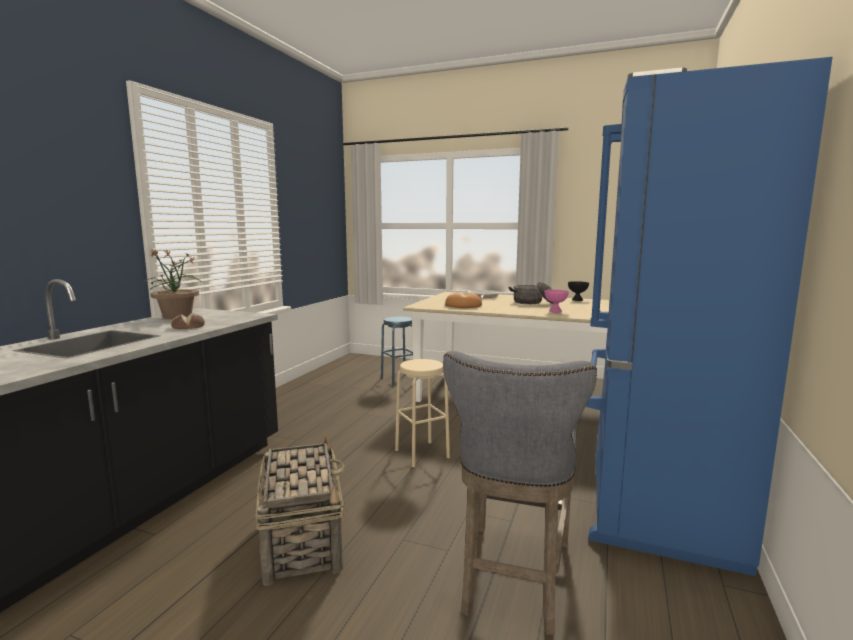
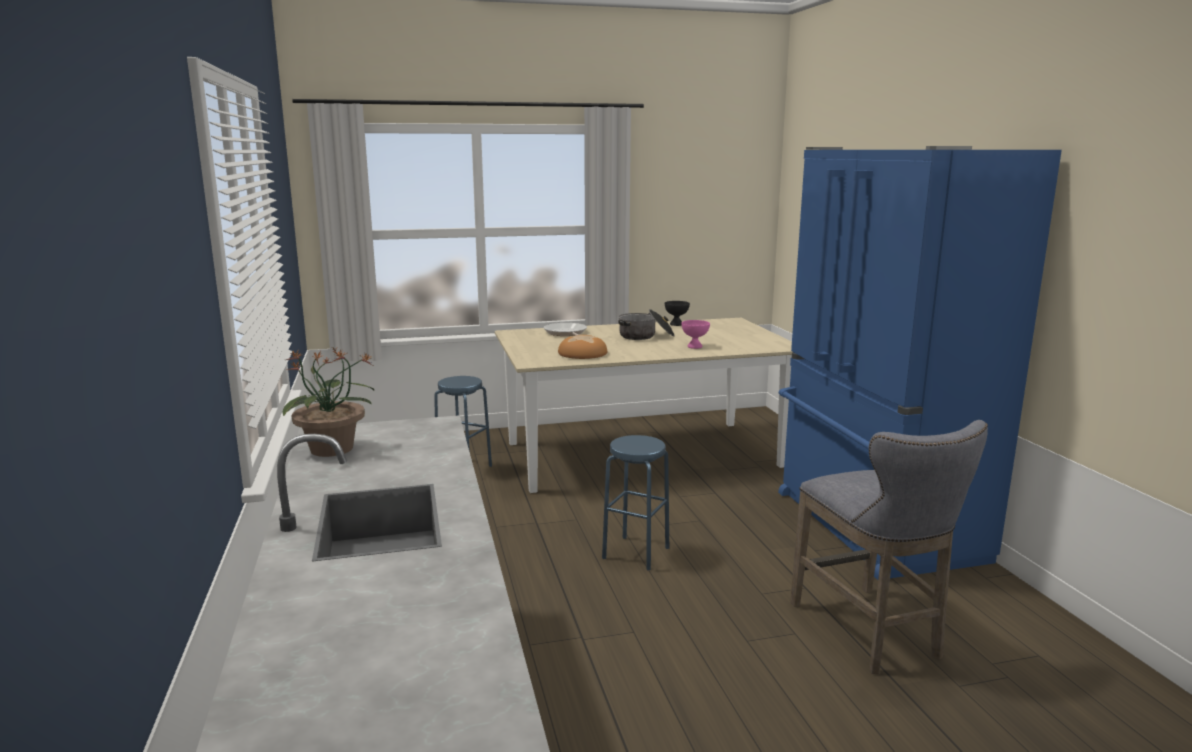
camera: 35 degrees left, 5 degrees up
bread [171,313,205,329] -> none
basket [255,435,346,586] -> none
beige stool [395,359,450,467] -> blue stool [602,435,669,570]

